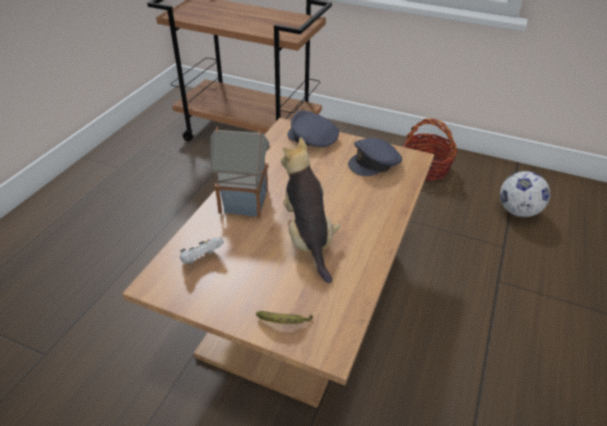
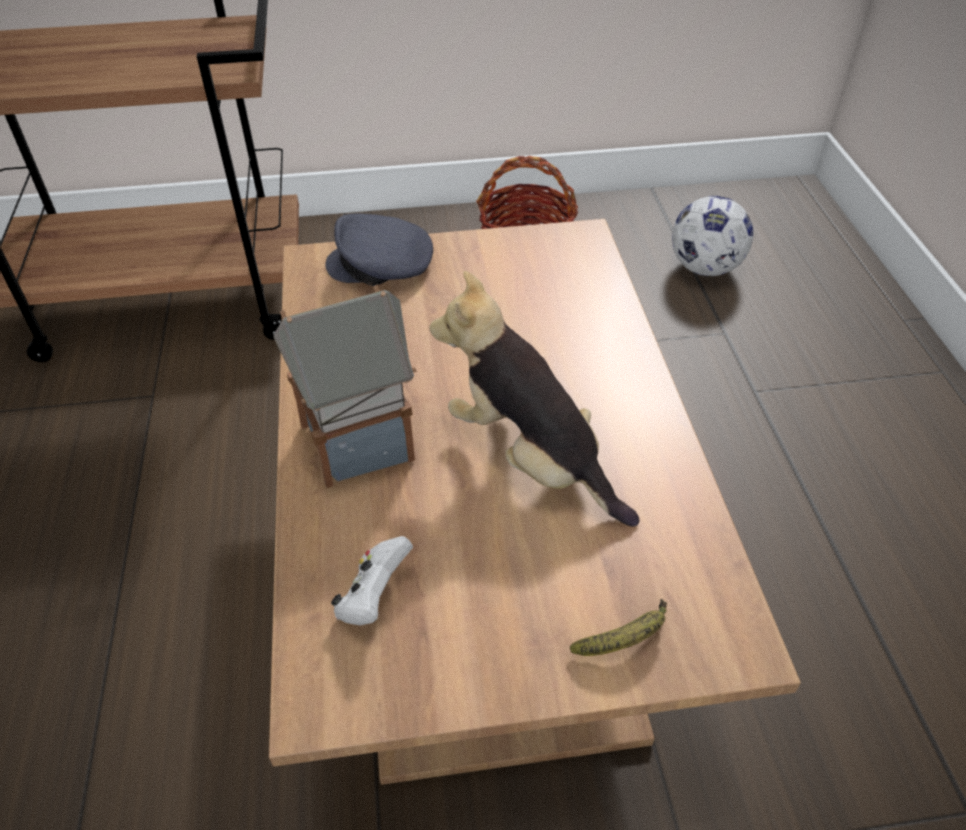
camera: 30 degrees left, 5 degrees up
grey cap [348,138,402,176] -> none

